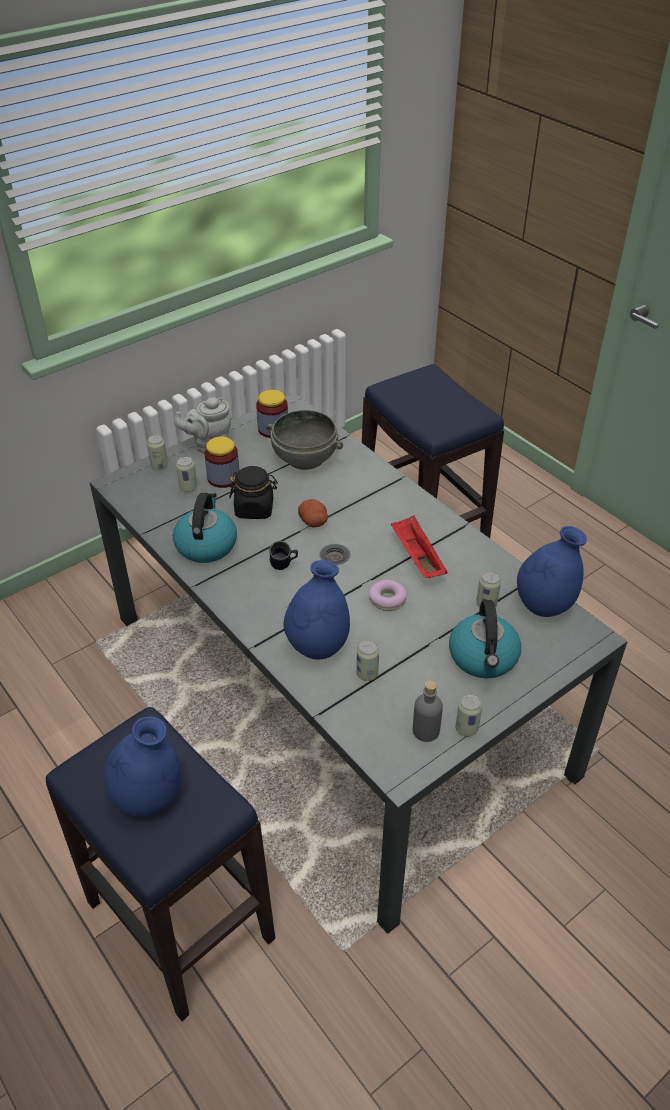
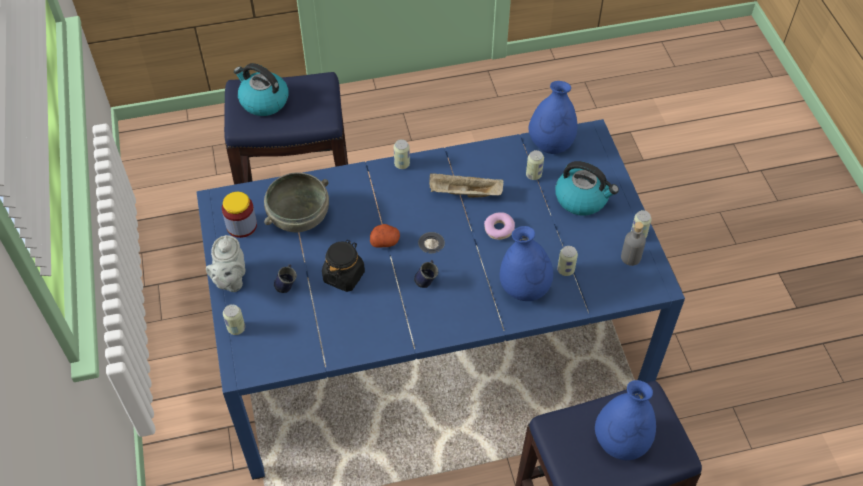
camera: 65 degrees left, 10 degrees up
grey dining table [90,393,627,934] -> blue dining table [197,119,685,480]
kettle [173,492,237,563] -> kettle moved to [234,63,289,116]
can [176,457,197,492] -> can moved to [394,139,410,169]
jar [204,436,240,488] -> blue mug [274,264,297,293]
red tray [391,515,448,578] -> beige tray [429,173,503,198]

